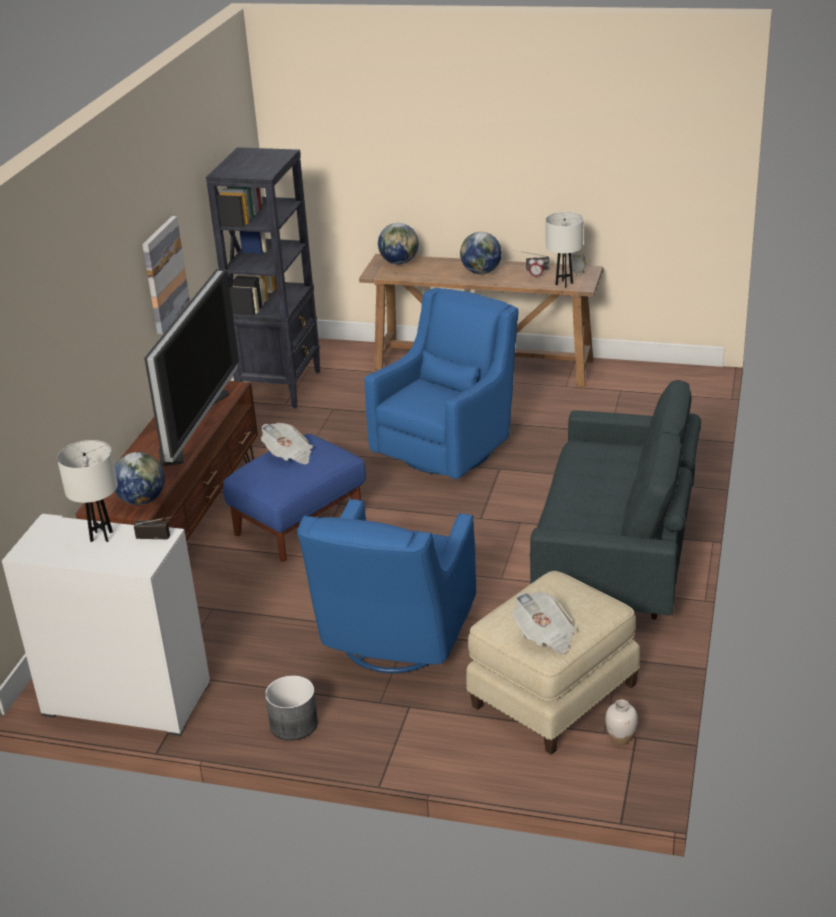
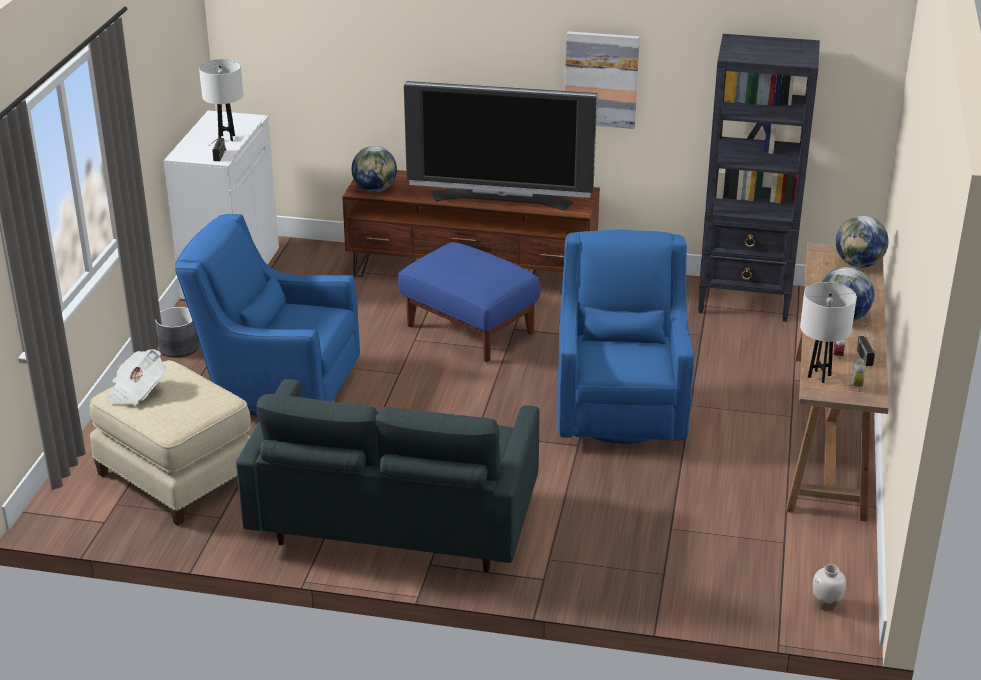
camera: 85 degrees right, 0 degrees up
newspaper [261,423,313,464] -> none
blue armchair [364,288,519,479] -> blue armchair turned 120 degrees counterclockwise [558,230,694,444]
white vase [605,699,638,745] -> white vase moved to [813,564,846,611]

